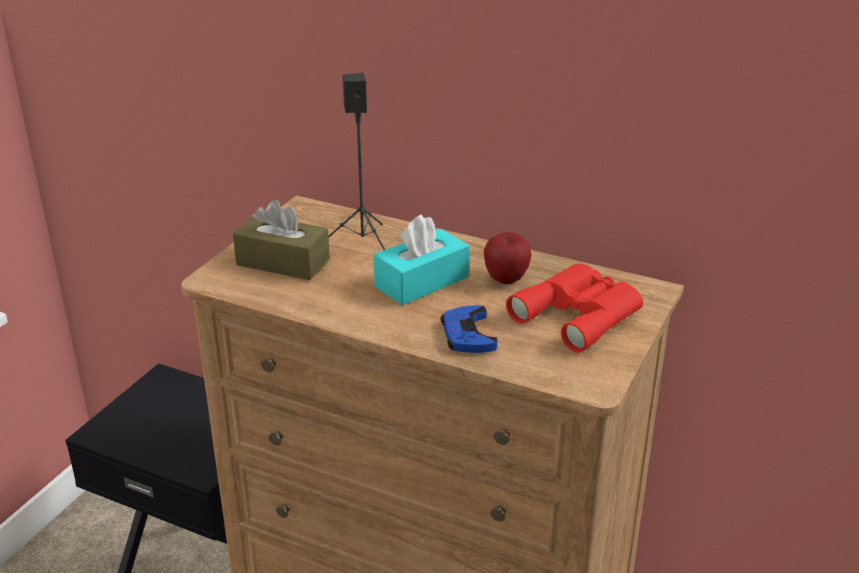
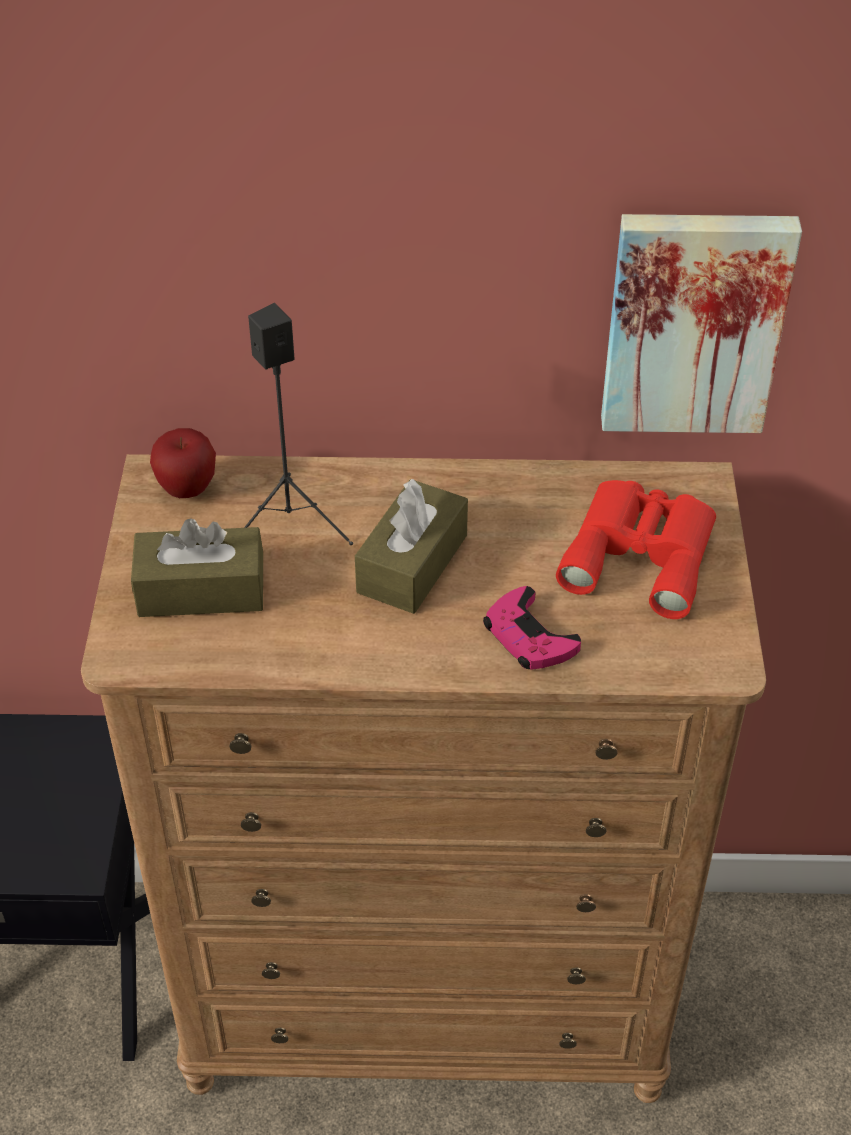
camera: 25 degrees left, 15 degrees up
turquoise tissue box [374,214,469,305] -> brown tissue box [355,479,468,614]
blue game controller [440,305,497,353] -> pink game controller [483,586,581,670]
apple [484,232,531,284] -> apple moved to [150,428,216,498]
none -> picture [601,214,802,433]

